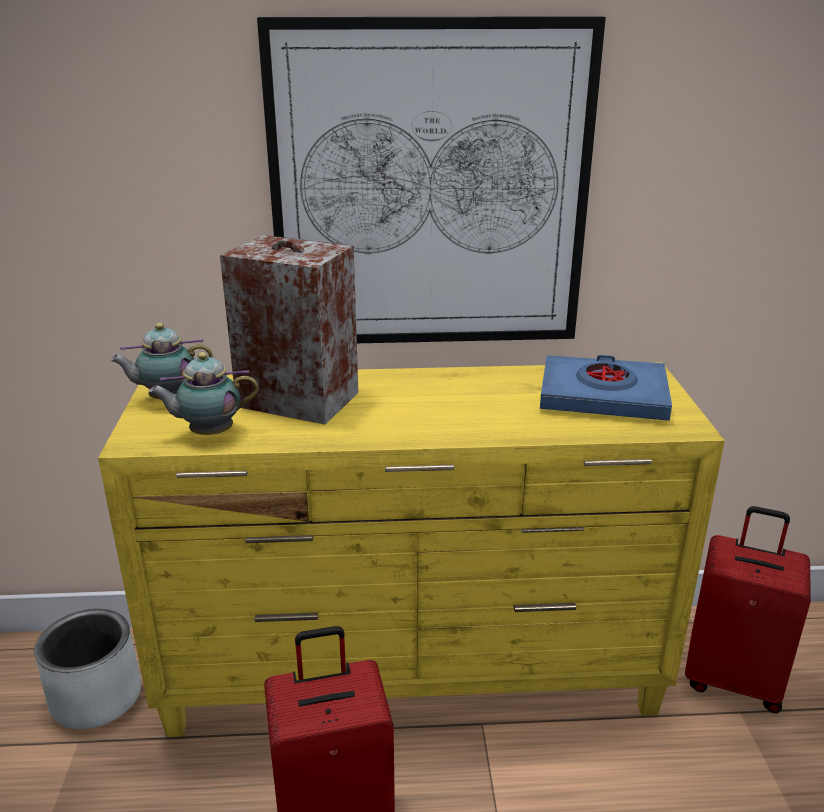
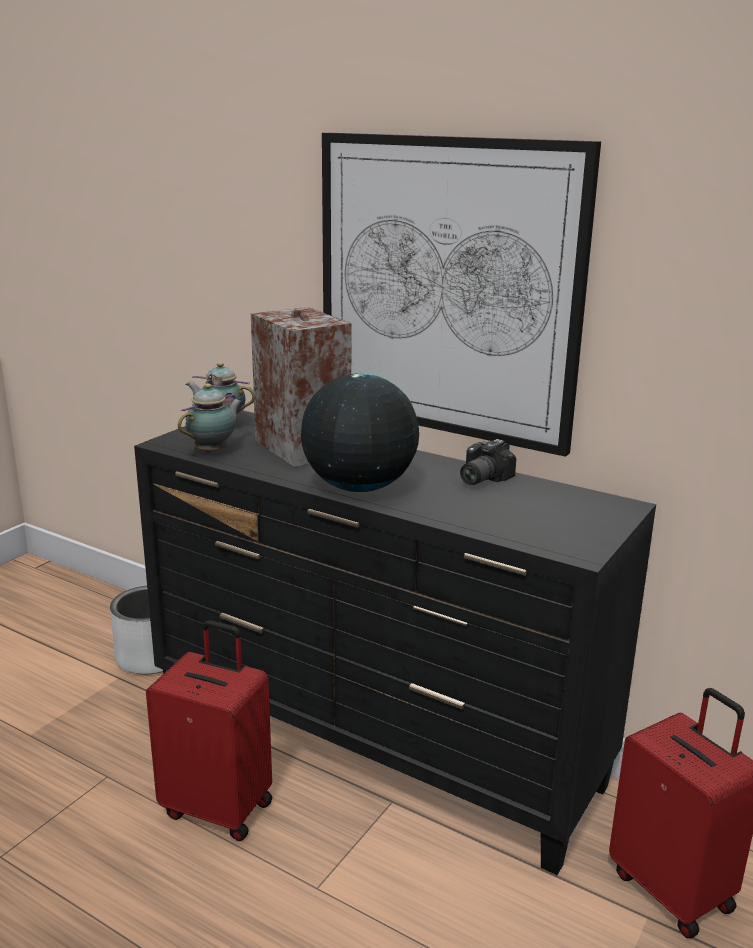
camera: 35 degrees right, 5 degrees down
yellow dresser [98,362,725,737] -> black dresser [134,410,656,875]
teapot [149,352,259,435] -> teapot turned 105 degrees clockwise [178,384,242,453]
blue book [540,355,672,421] -> none
none -> globe [301,373,419,492]
none -> camera [460,439,516,485]

